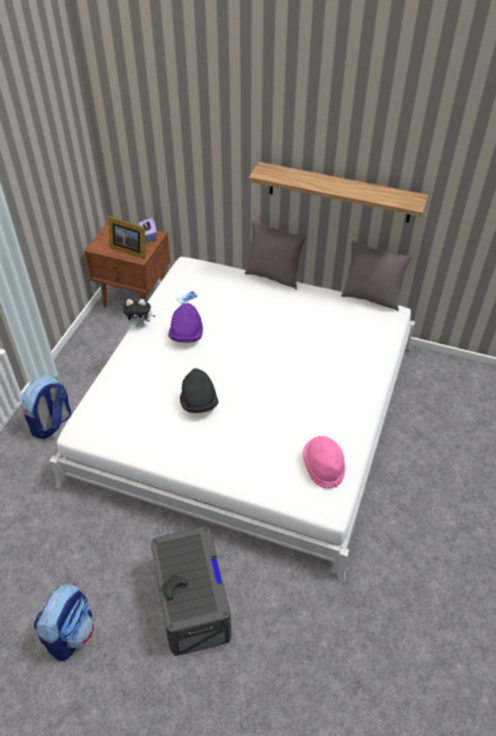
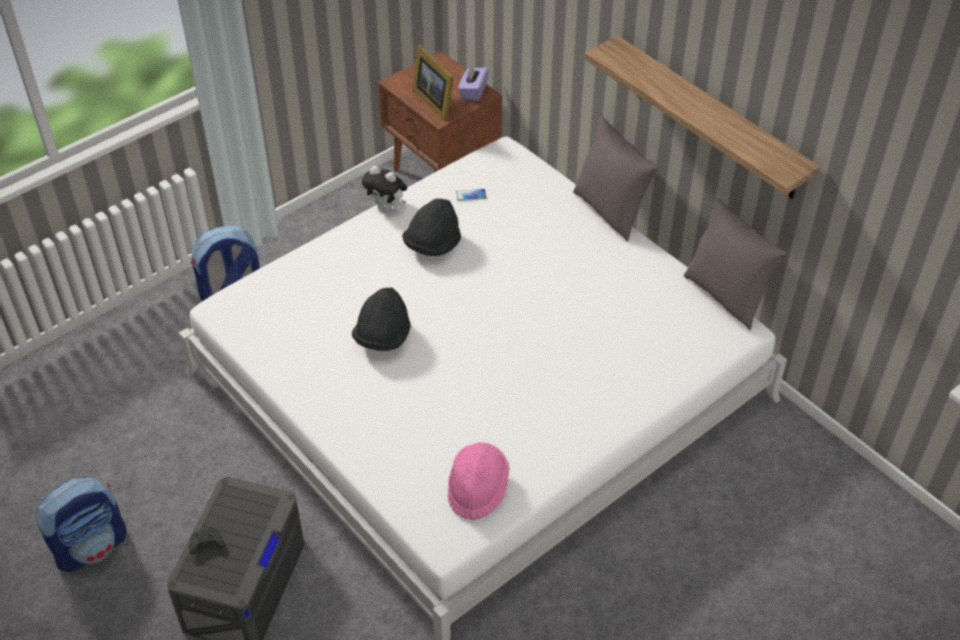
camera: 30 degrees right, 0 degrees up
purple hat [168,303,203,343] -> black hat [402,198,461,256]

